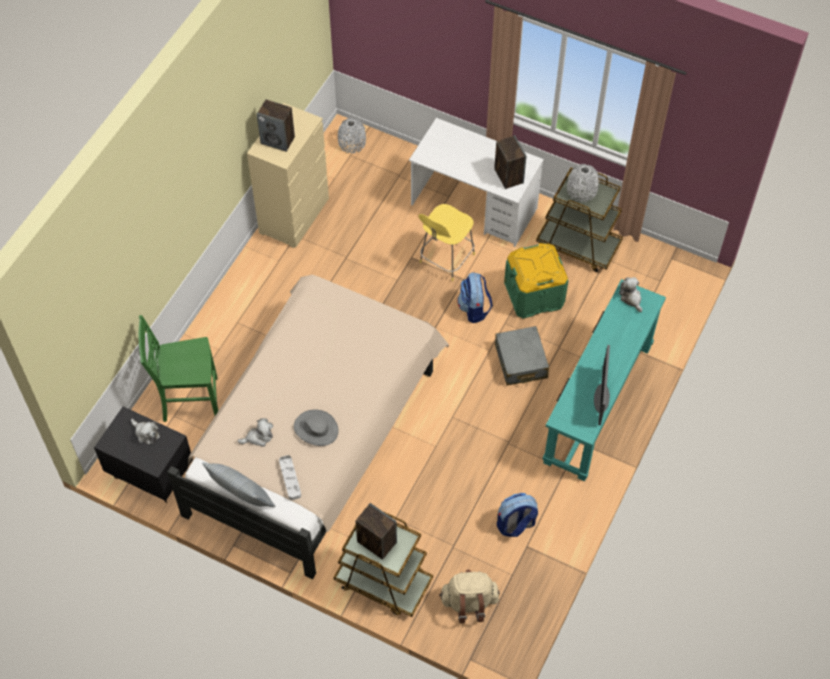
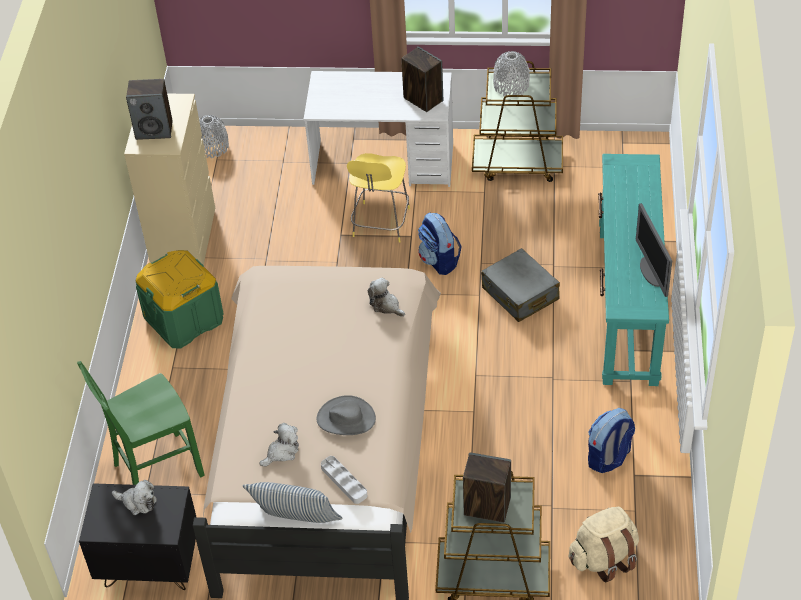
camera: 20 degrees left, 10 degrees down
green storage box [504,243,568,318] -> green storage box moved to [136,250,223,349]
plush toy [619,277,642,312] -> plush toy moved to [368,278,405,316]

